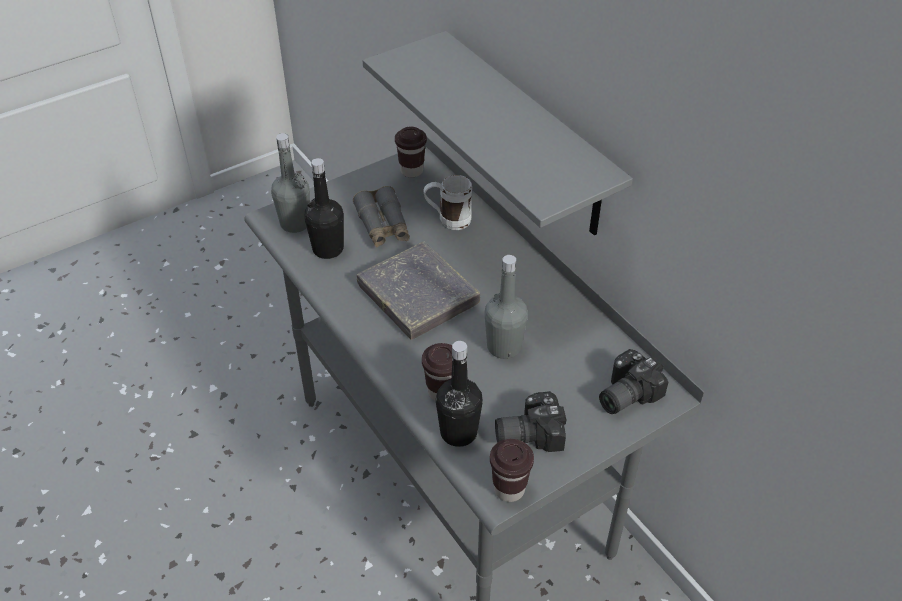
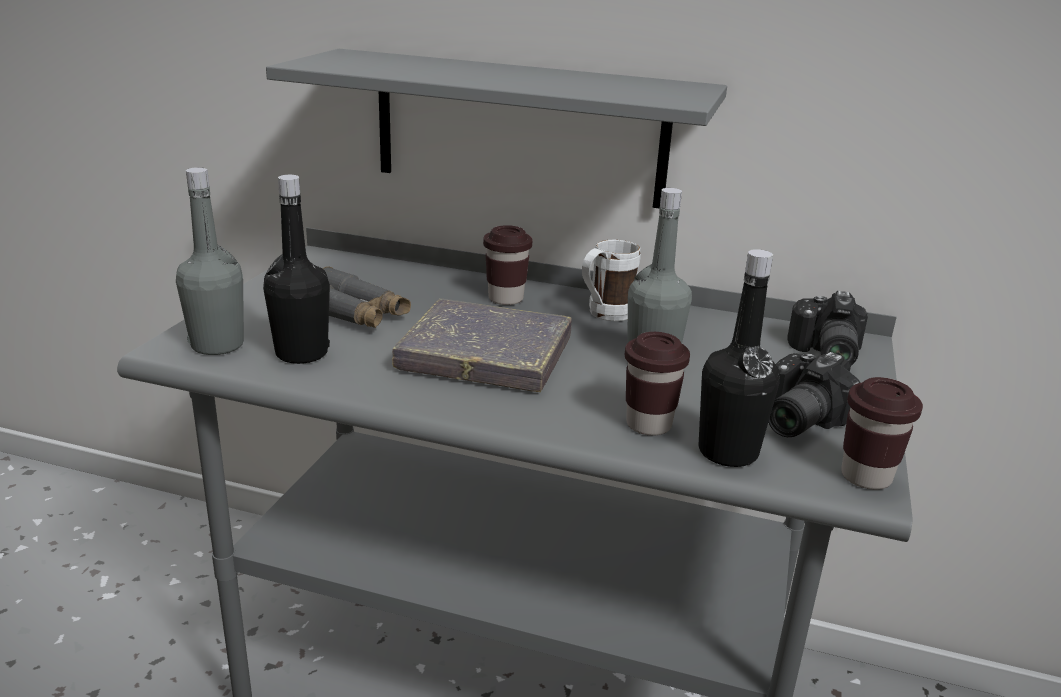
camera: 40 degrees left, 20 degrees down
brown cup [395,127,427,177] -> brown cup moved to [483,225,533,305]
white mug [423,175,472,230] -> white mug moved to [582,240,641,321]

